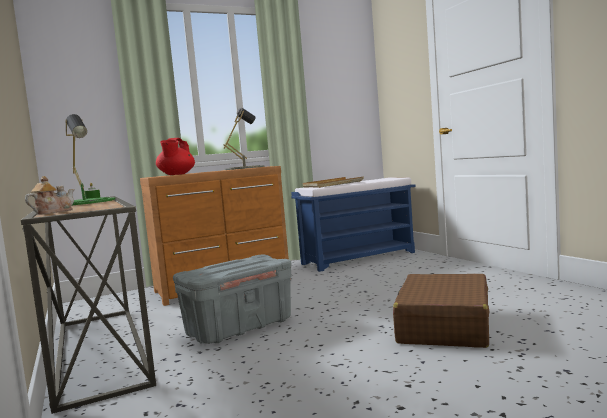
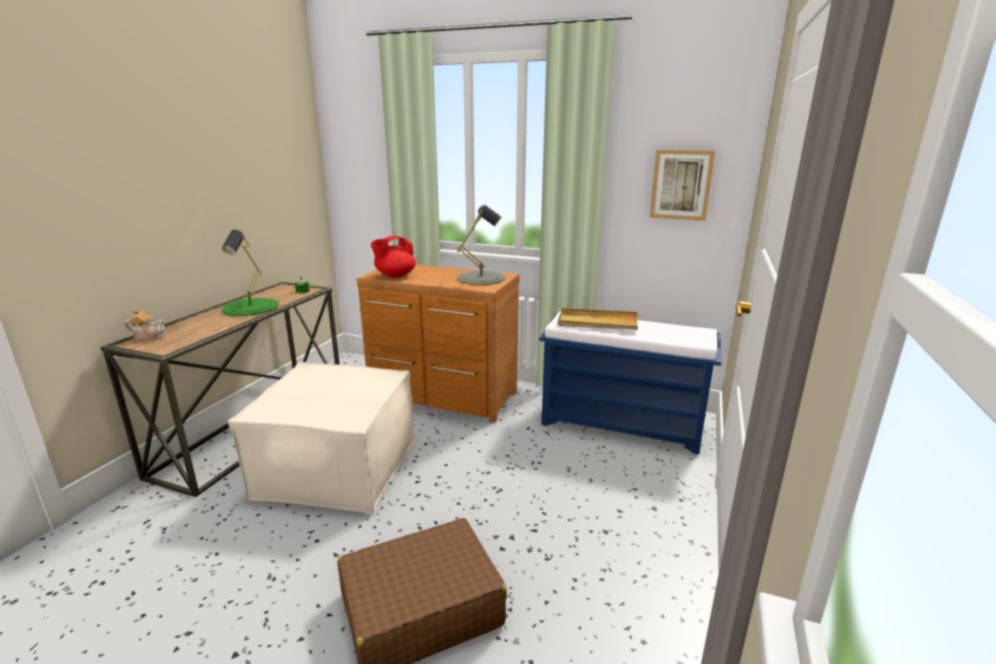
camera: 45 degrees right, 15 degrees up
grey storage box [173,255,292,344] -> beige ottoman [228,362,415,514]
none -> picture [649,150,715,221]

